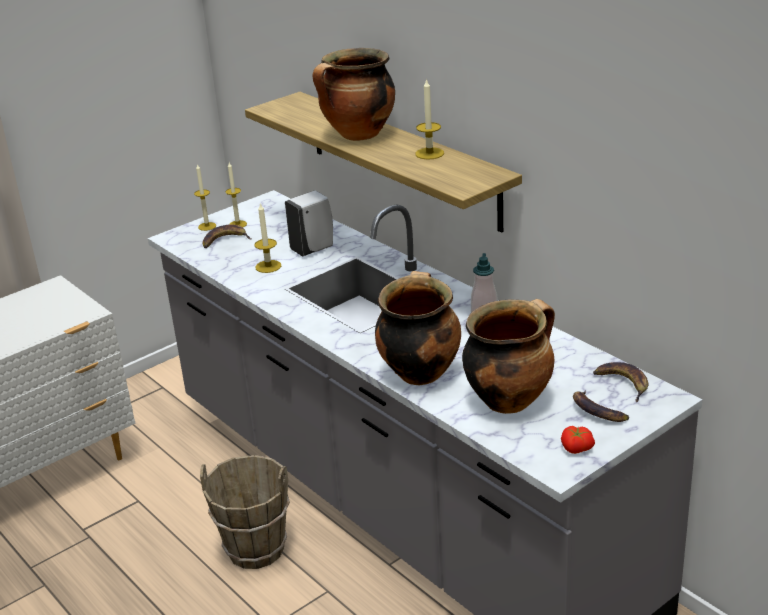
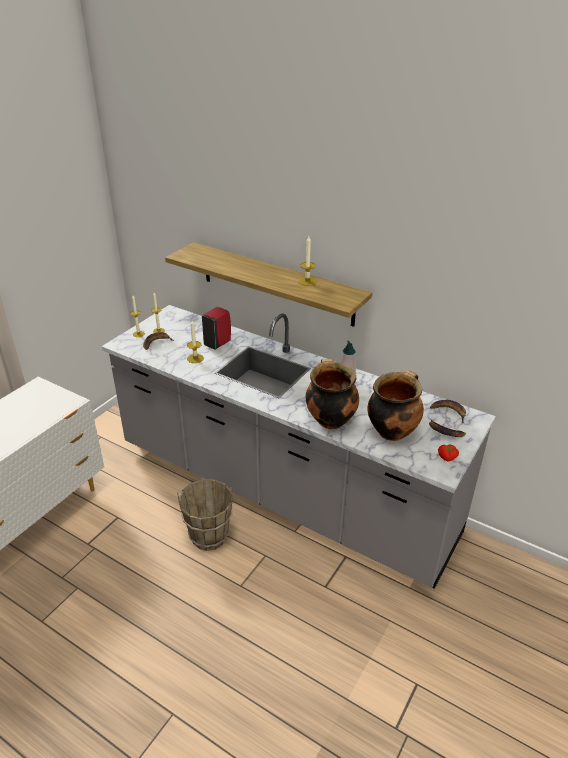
camera: 20 degrees left, 5 degrees up
white soap dispenser [285,190,333,257] -> red soap dispenser [202,307,231,350]
cooking pot [313,48,395,141] -> none

